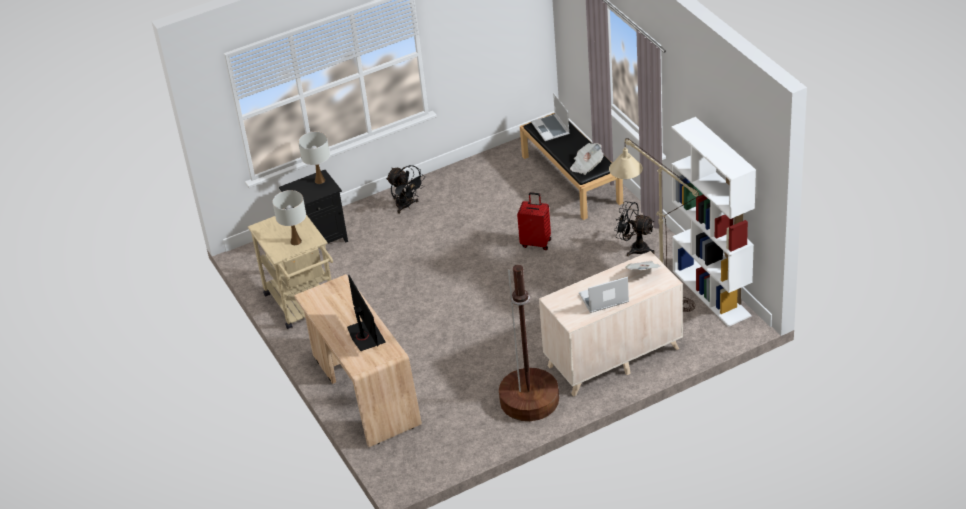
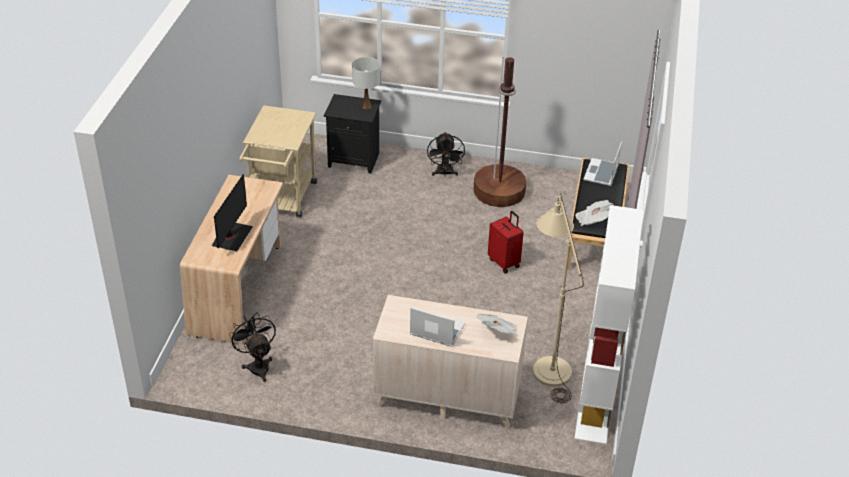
camera: 35 degrees right, 0 degrees up
white table lamp [272,190,306,245] -> none
brown floor lamp [499,265,559,421] -> brown floor lamp moved to [473,57,526,207]
black fan [614,201,655,256] -> black fan moved to [229,312,276,382]

